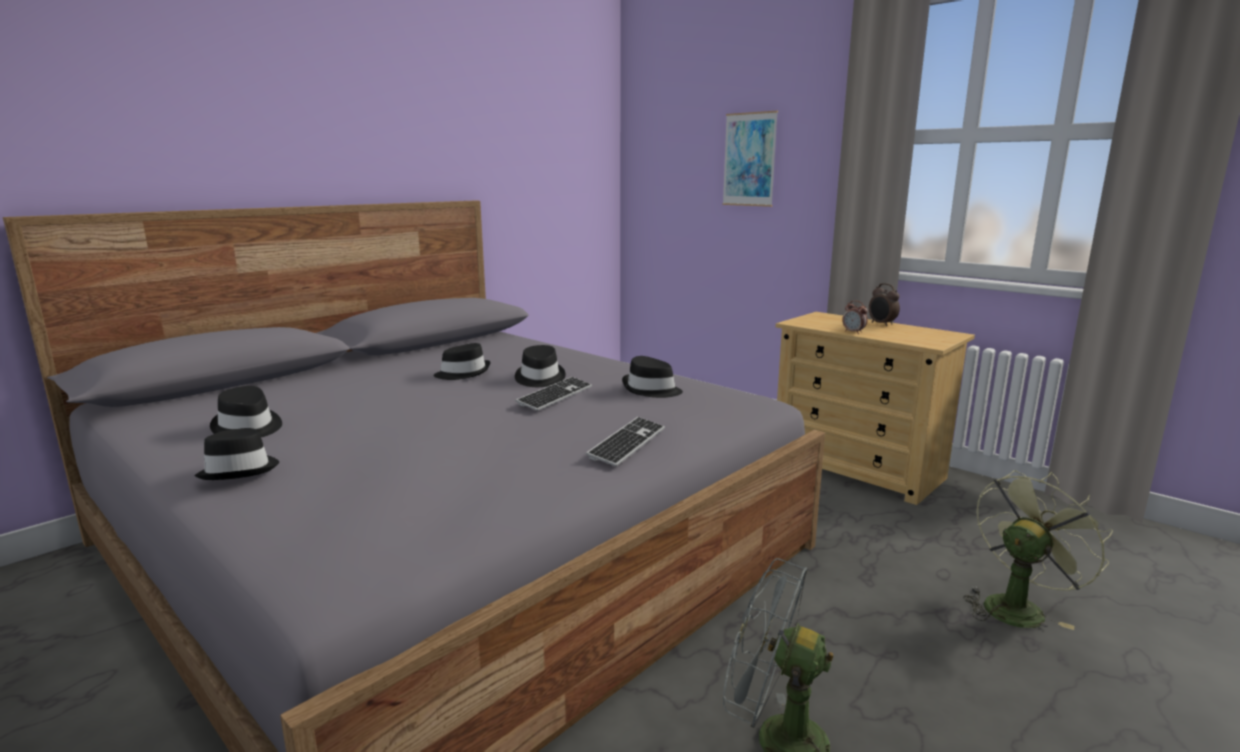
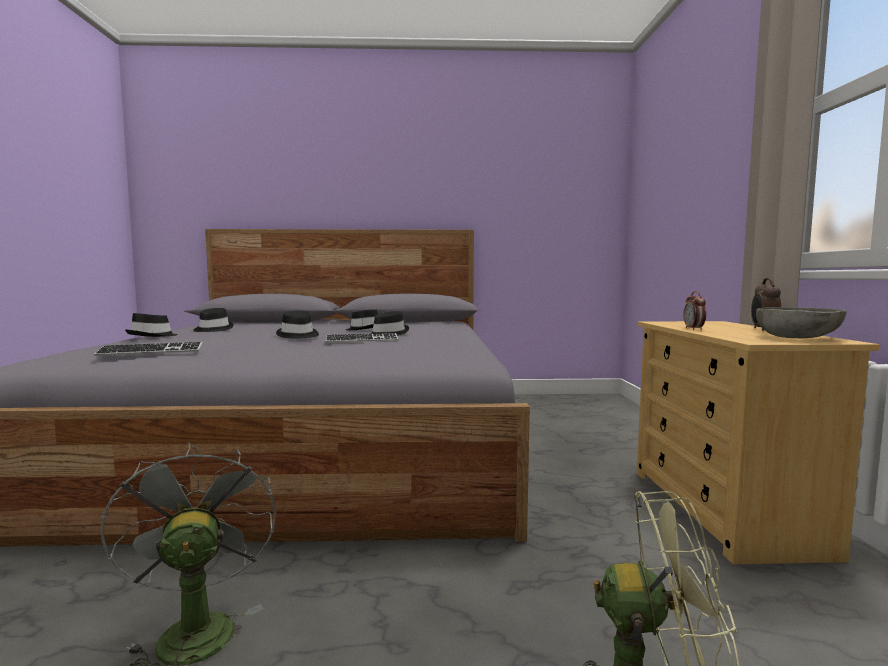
camera: 45 degrees right, 10 degrees down
keyboard [586,417,665,466] -> keyboard moved to [94,342,203,356]
black hat [622,356,683,398] -> black hat moved to [276,311,319,338]
picture [722,111,778,207] -> none
none -> grey bowl [756,307,847,338]

